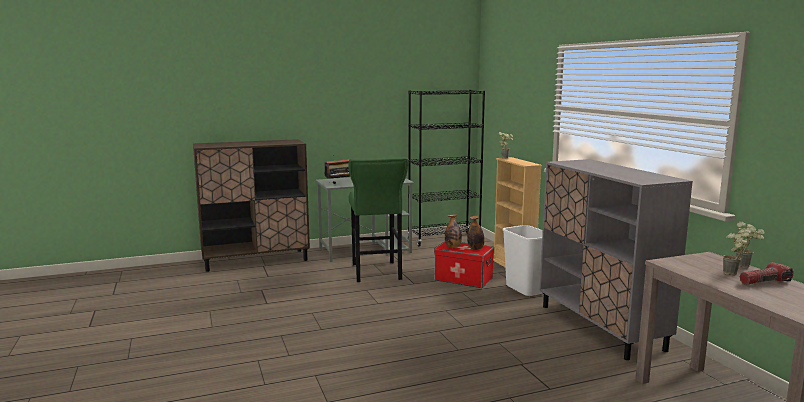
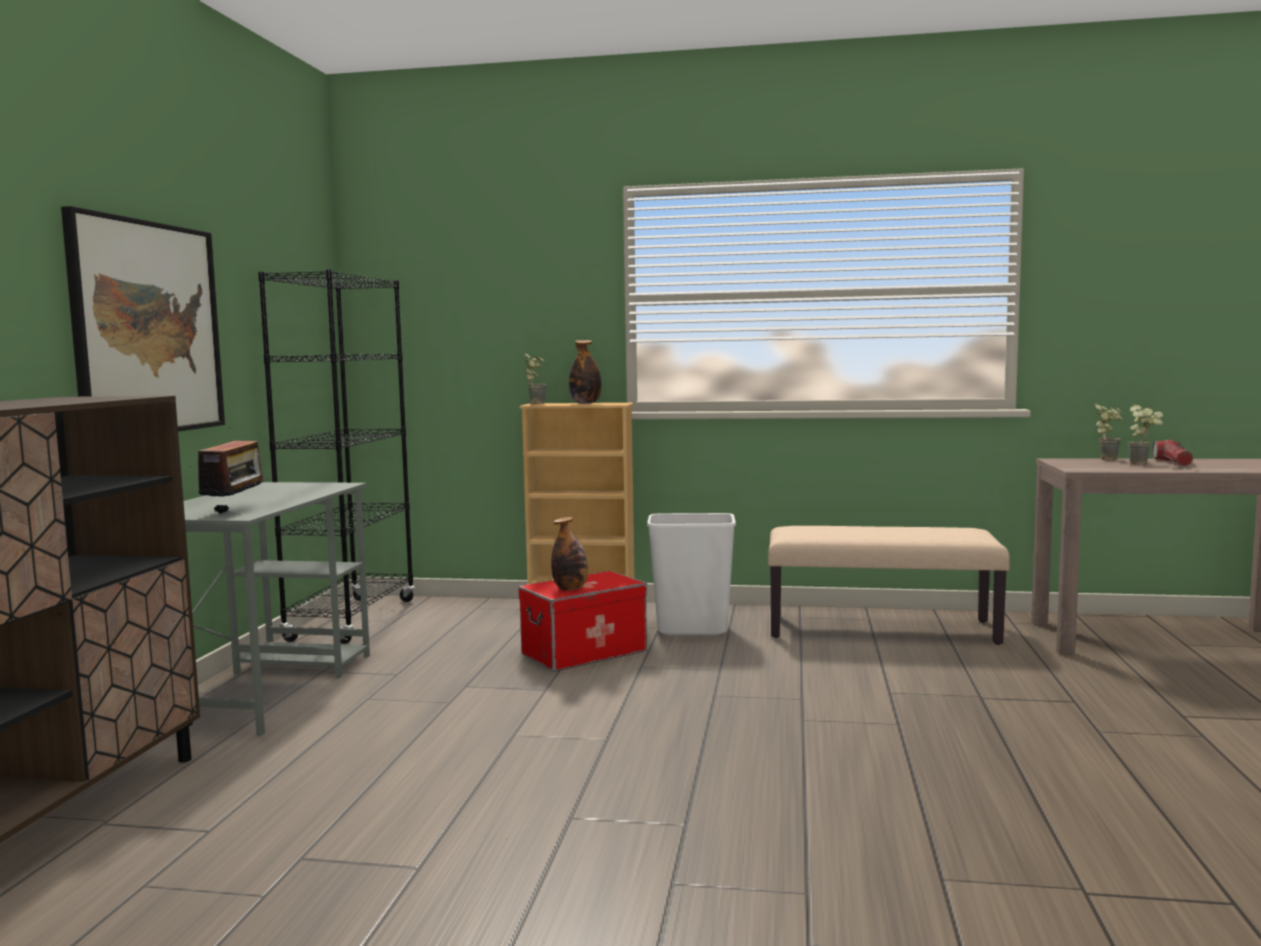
camera: 60 degrees left, 5 degrees down
green stool [349,157,409,282] -> none
bottle [467,216,485,250] -> bottle moved to [569,340,601,404]
grey cabinet [540,159,693,360] -> beige bench [768,526,1010,645]
none -> picture [61,206,225,431]

